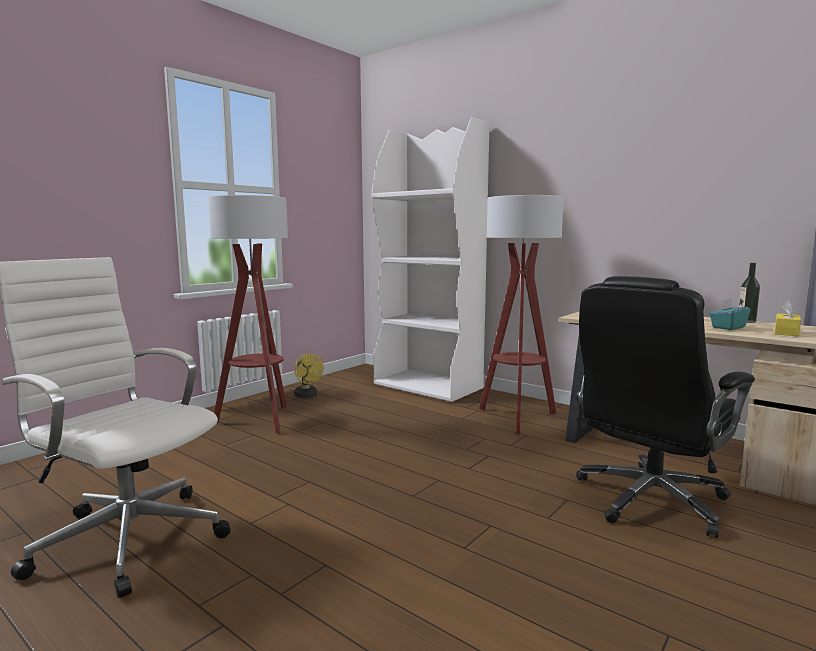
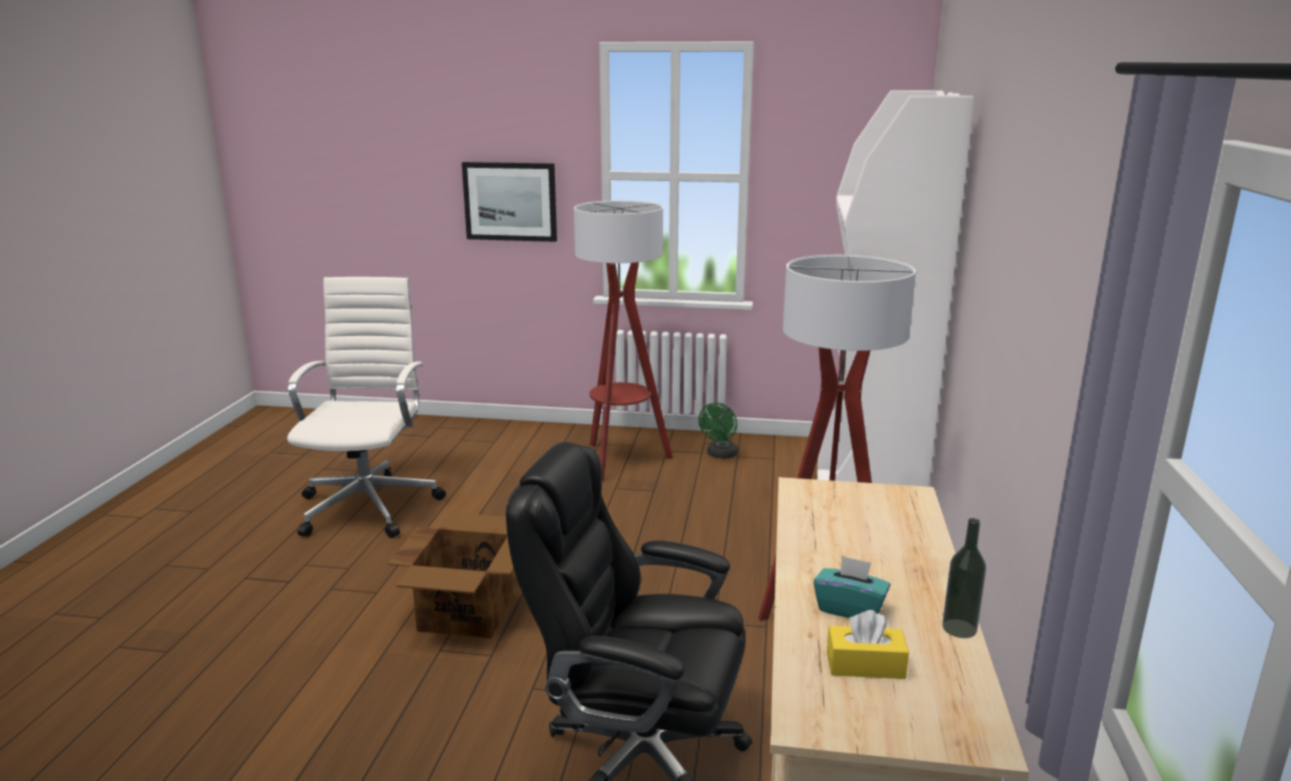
camera: 60 degrees right, 10 degrees up
yellow fan [294,353,324,398] -> green fan [699,403,738,459]
none -> cardboard box [388,513,514,638]
none -> picture [462,162,557,242]

